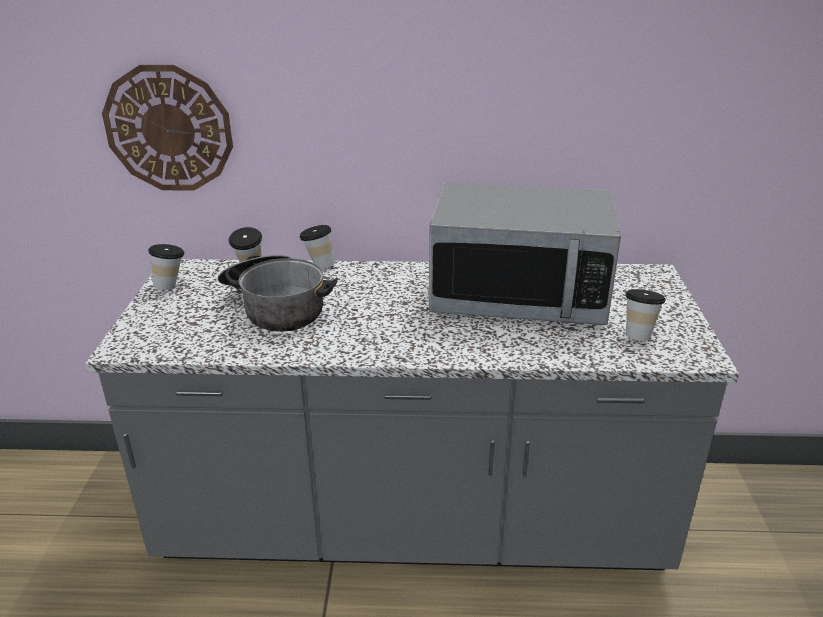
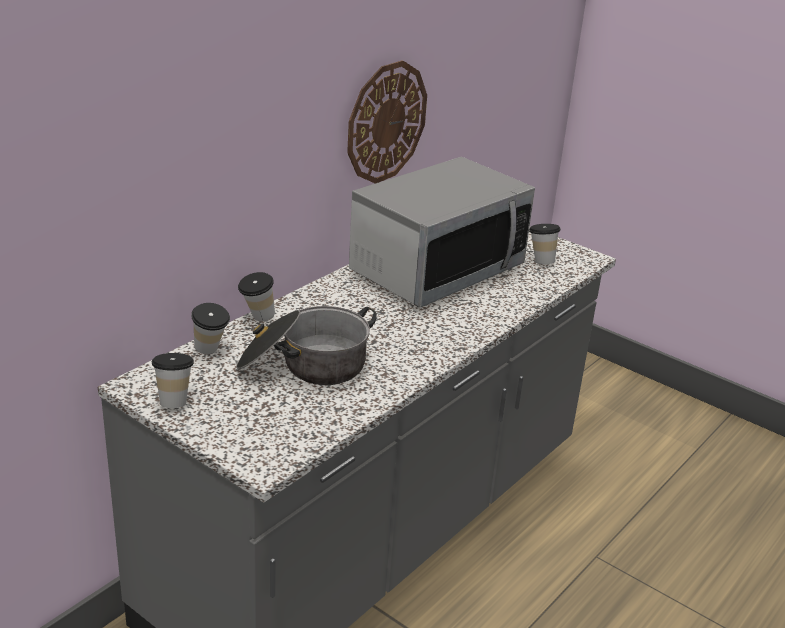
camera: 55 degrees left, 0 degrees up
wall clock [102,65,233,191] -> wall clock moved to [347,61,427,184]

